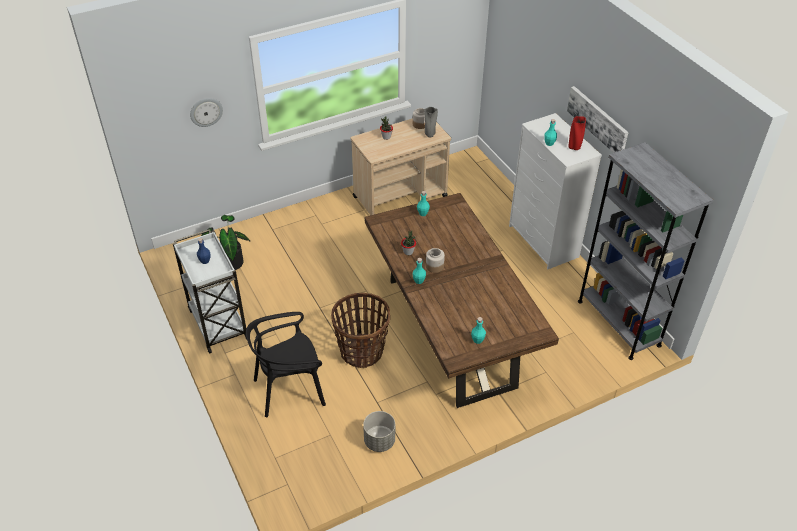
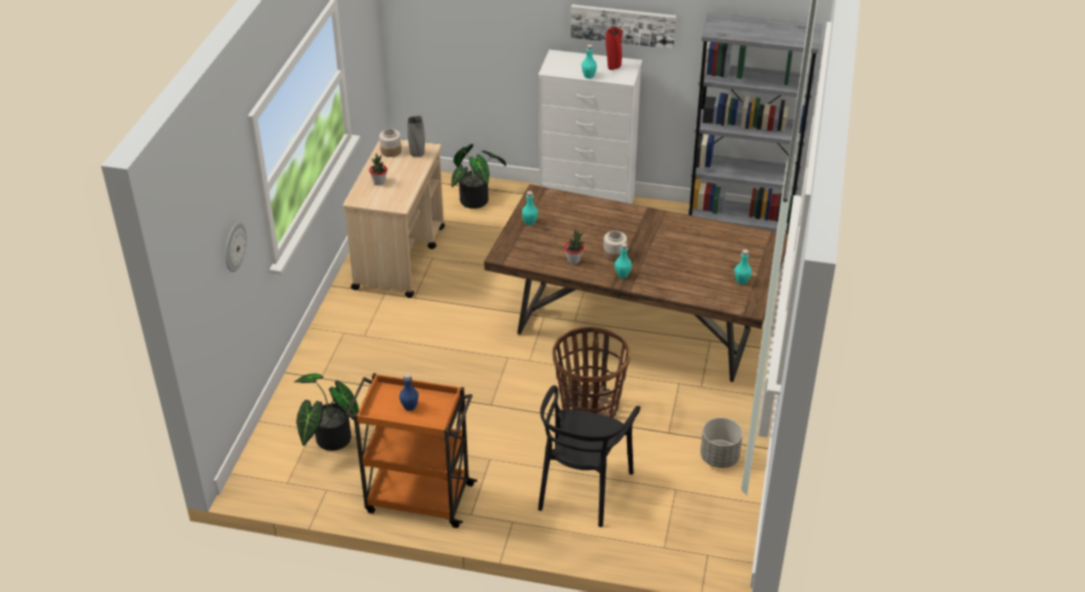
camera: 50 degrees left, 5 degrees down
white cart [173,229,247,354] -> orange cart [346,373,477,528]
none -> potted plant [451,144,506,209]

